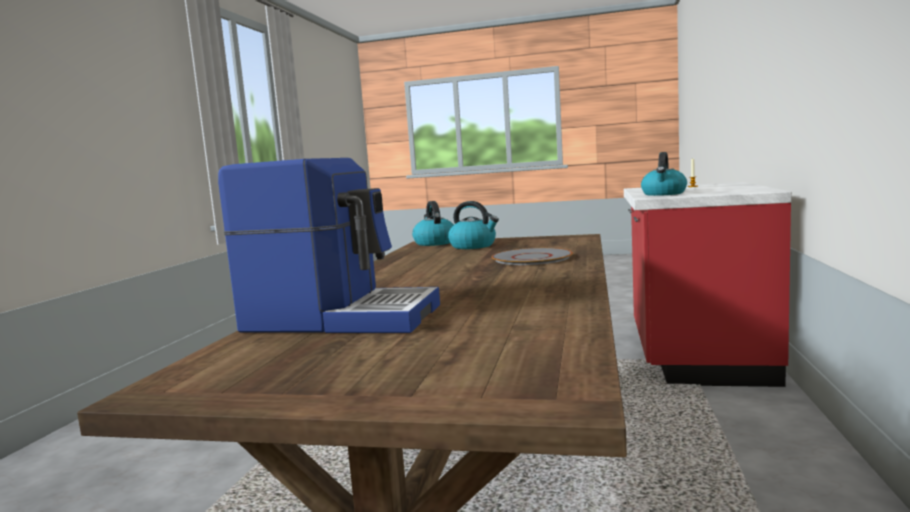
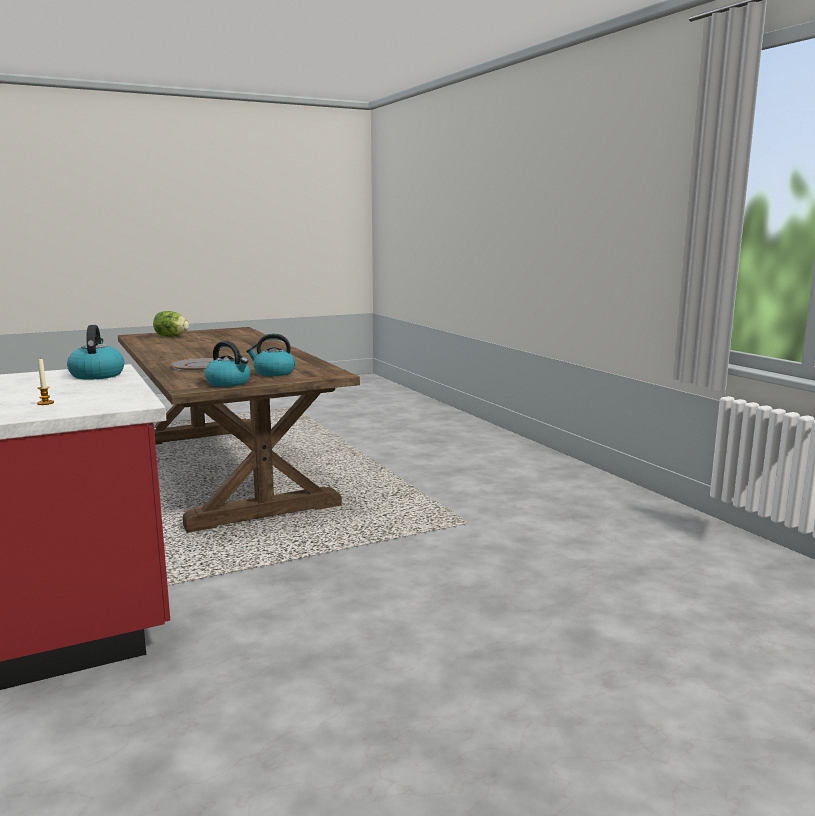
camera: 140 degrees right, 5 degrees up
coffee machine [218,158,440,333] -> none
kettle [412,201,454,246] -> kettle moved to [205,341,250,387]
none -> lettuce [153,311,189,337]

